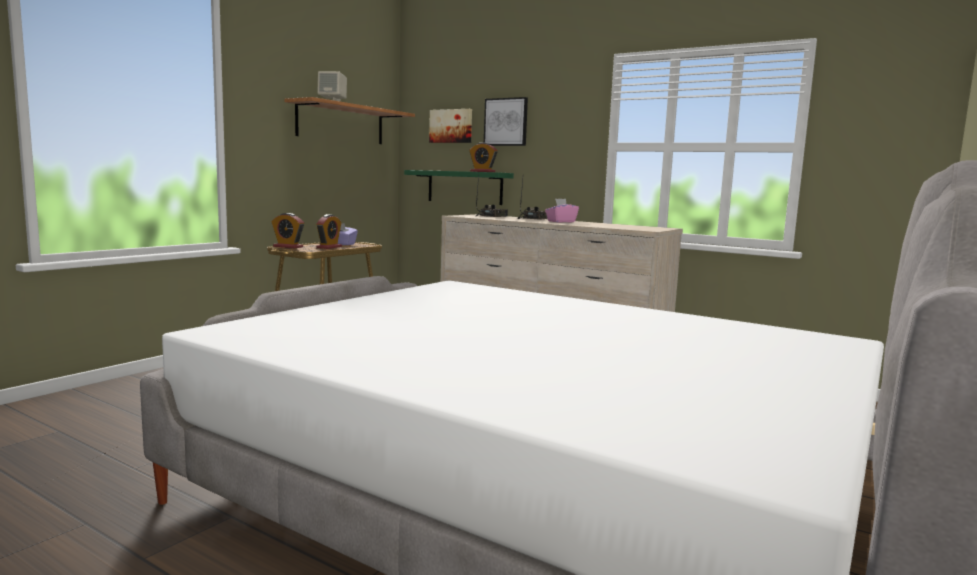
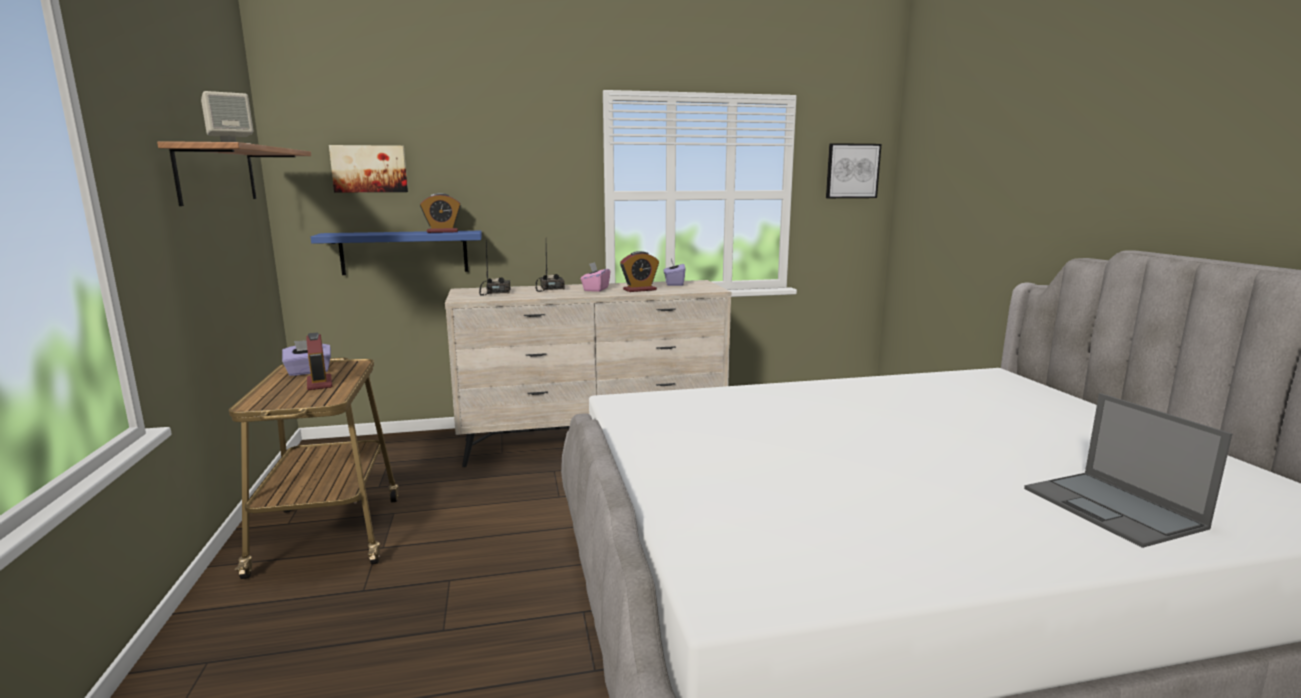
camera: 45 degrees left, 5 degrees up
alarm clock [271,213,304,248] -> alarm clock moved to [620,251,659,292]
green shelf [404,170,514,205] -> blue shelf [311,231,482,275]
picture [484,97,528,146] -> picture moved to [826,143,881,198]
none -> purple tissue box [664,258,685,286]
none -> laptop [1024,393,1232,548]

